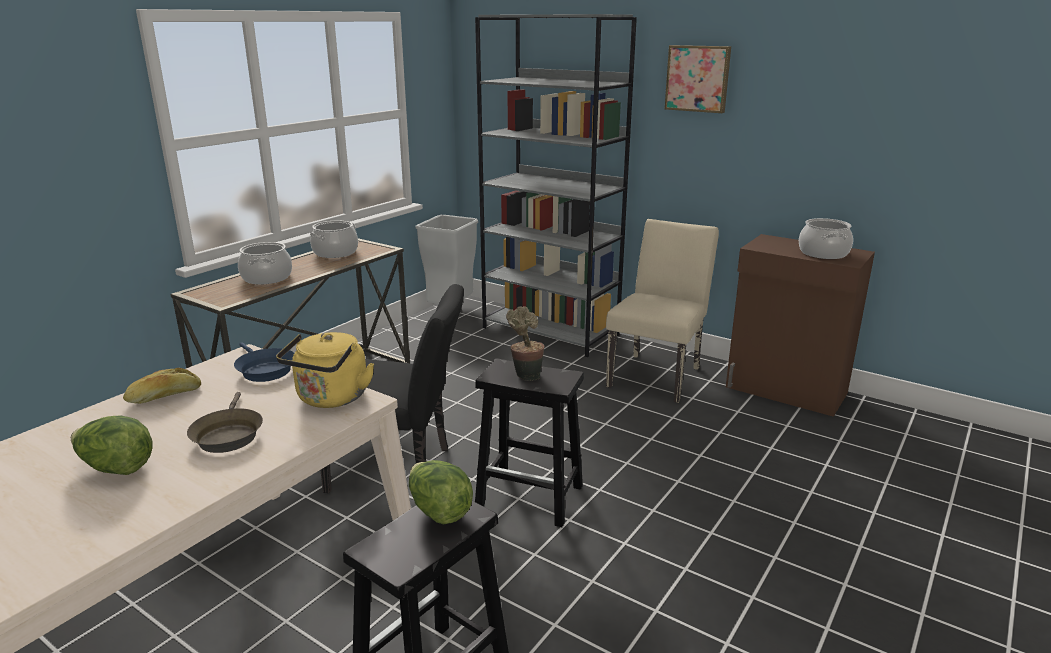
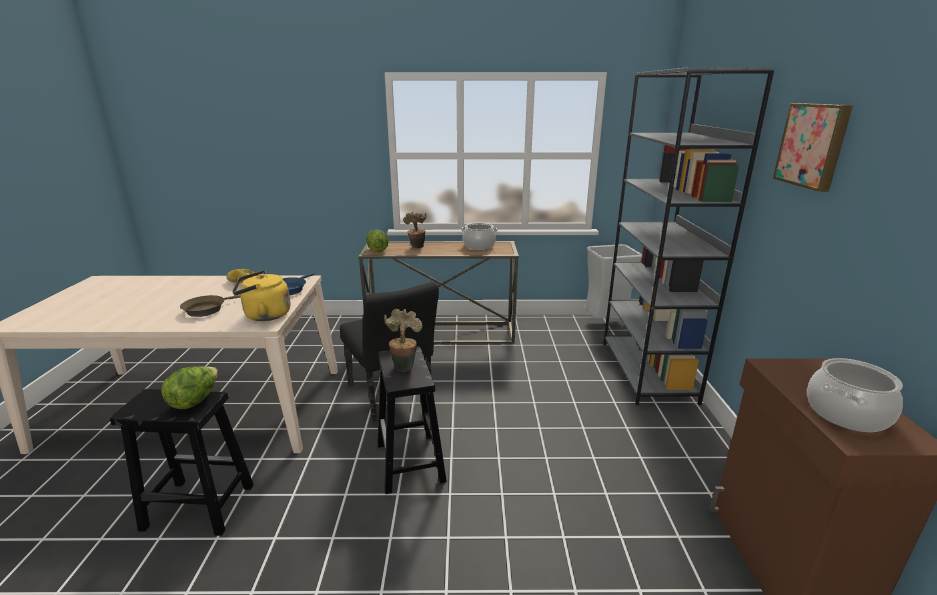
camera: 55 degrees right, 0 degrees up
lettuce [71,416,153,475] -> lettuce moved to [366,229,389,252]
cooking pot [238,242,292,284] -> potted plant [403,212,427,248]
beige chair [606,219,719,403] -> none

